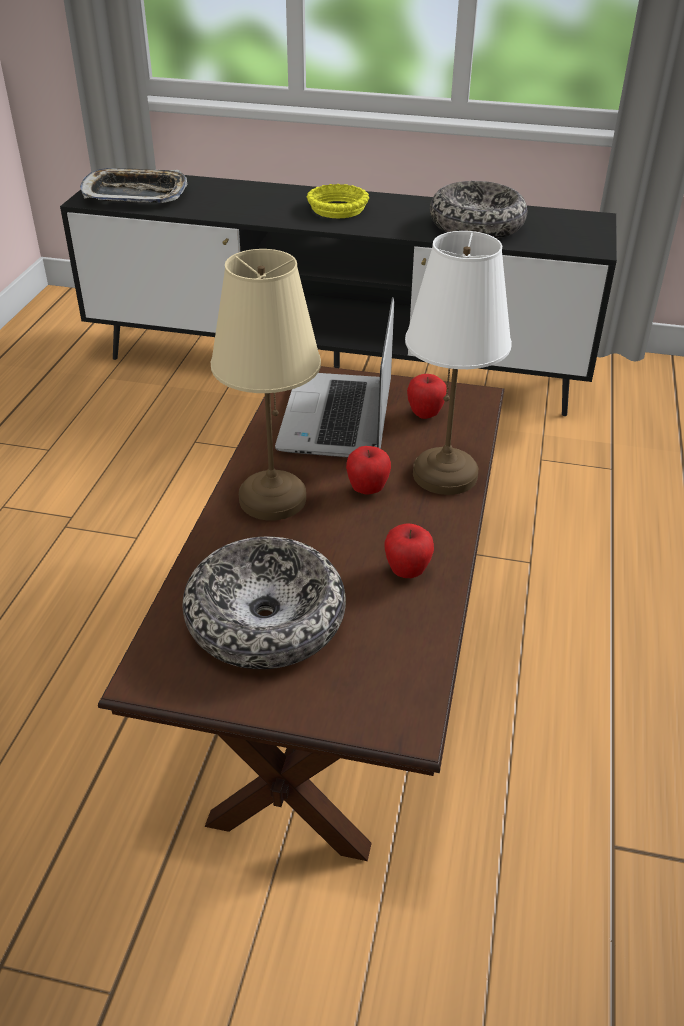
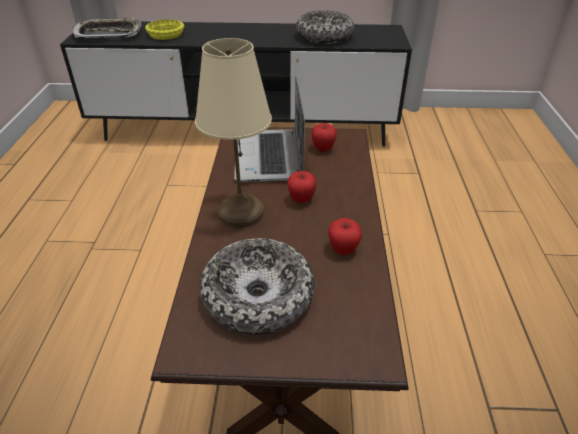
camera: 10 degrees left, 0 degrees up
yellow bowl [307,184,369,218] -> yellow bowl moved to [145,19,184,40]
white table lamp [405,231,512,495] -> none

